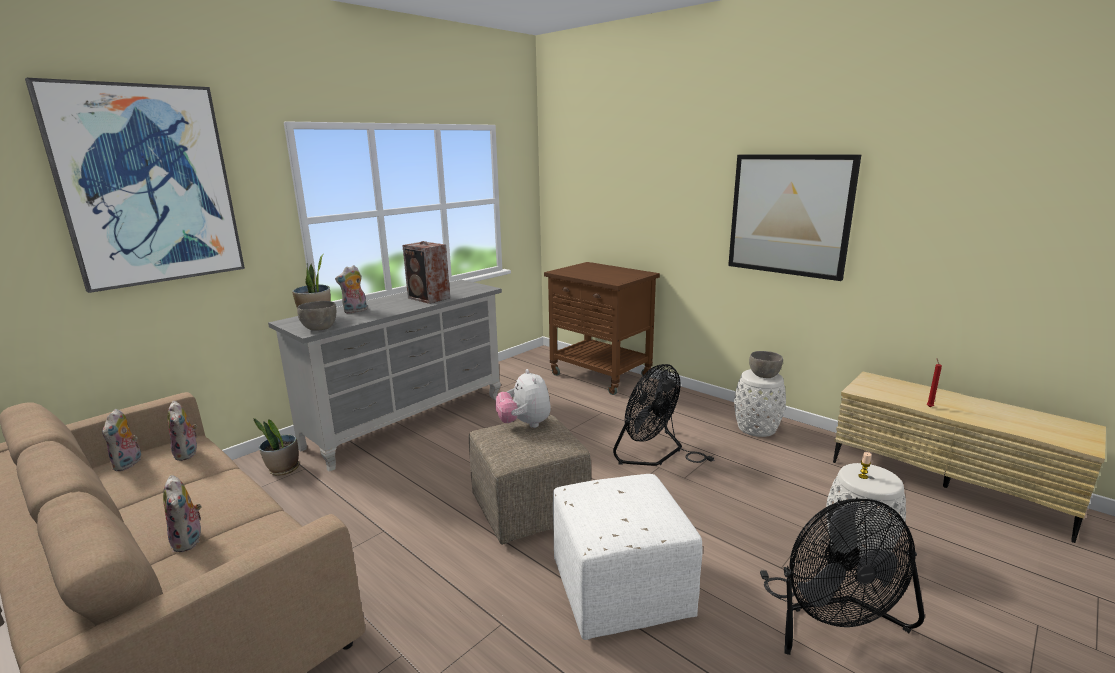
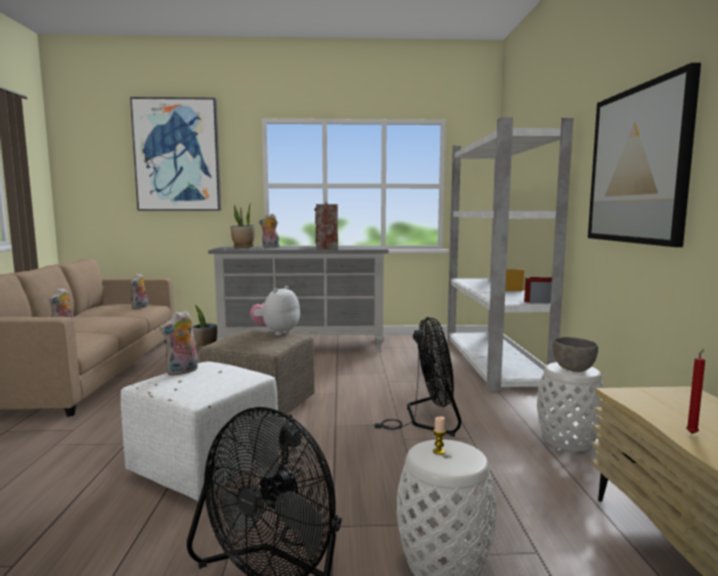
camera: 45 degrees right, 10 degrees down
plush toy [102,409,141,471] -> plush toy moved to [160,310,198,376]
grey bowl [297,301,336,331] -> none
brown cart [544,262,660,395] -> white bookcase [447,117,573,392]
black fan [613,364,714,466] -> black fan turned 90 degrees clockwise [373,317,461,437]

